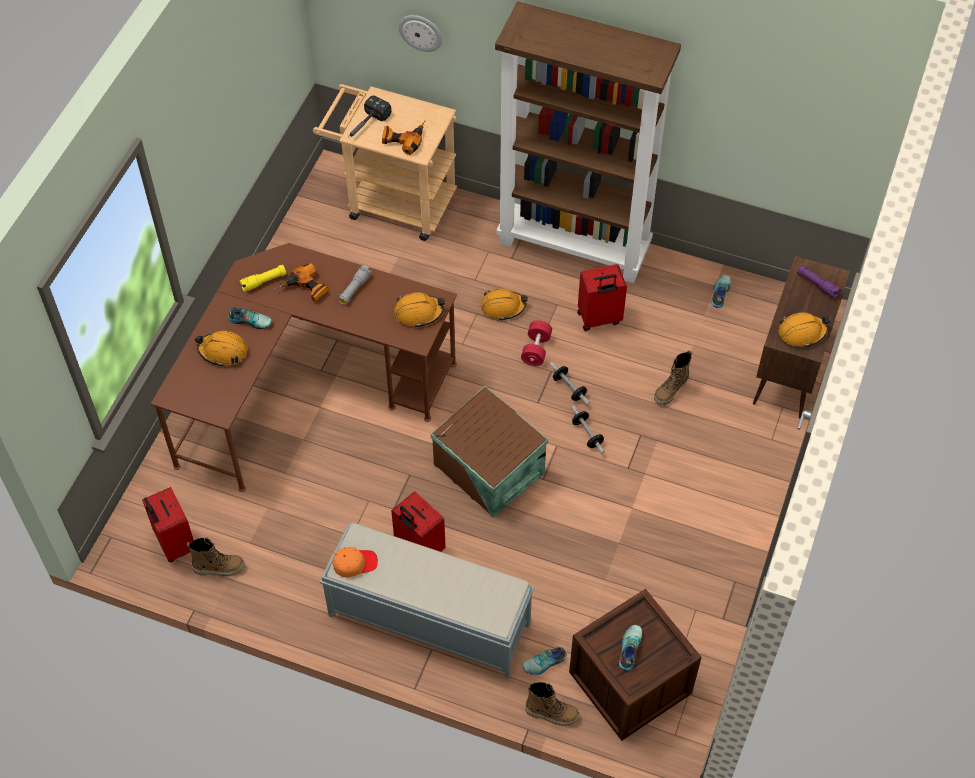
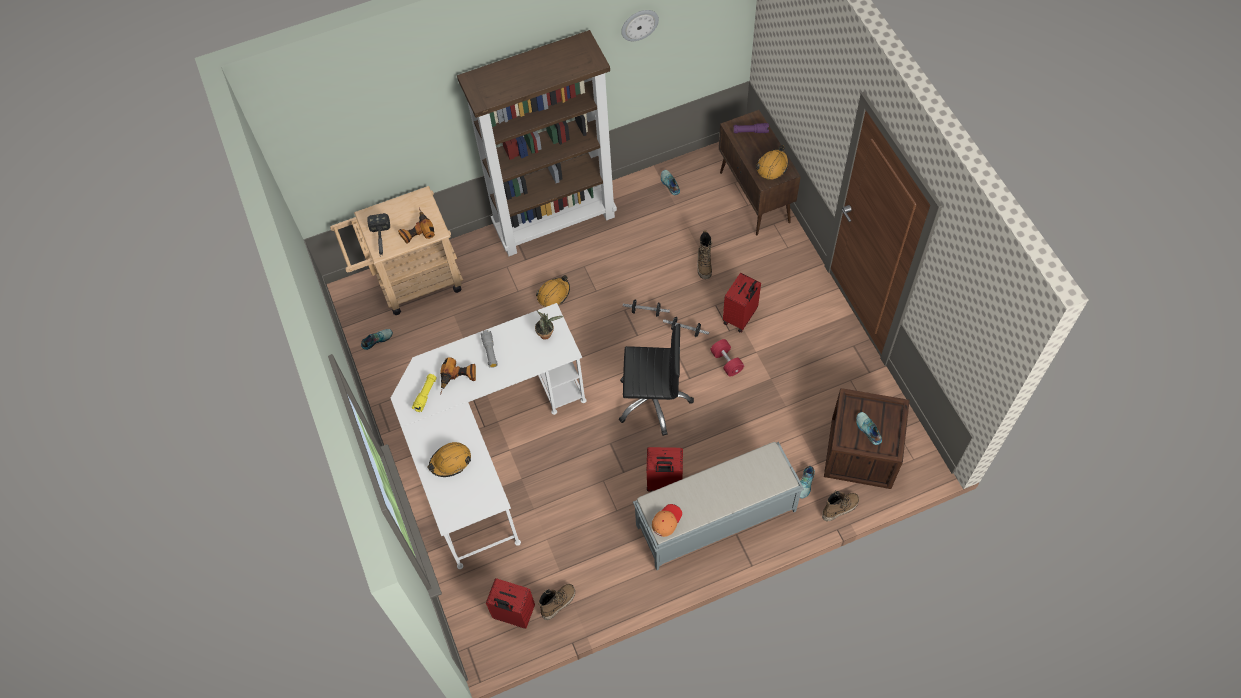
camera: 40 degrees left, 5 degrees up
brown desk [151,243,457,492] -> white desk [391,303,587,569]
shoe [228,307,272,329] -> shoe moved to [361,329,393,350]
orange hard hat [394,292,445,328] -> potted plant [535,310,564,340]
wall clock [398,15,443,52] -> wall clock moved to [621,10,659,41]
brown storage box [431,386,548,518] -> black office chair [619,324,694,436]
red dumbbell [521,320,552,366] -> red dumbbell moved to [710,339,744,377]
red suitcase [577,264,627,331] -> red suitcase moved to [723,273,761,333]

